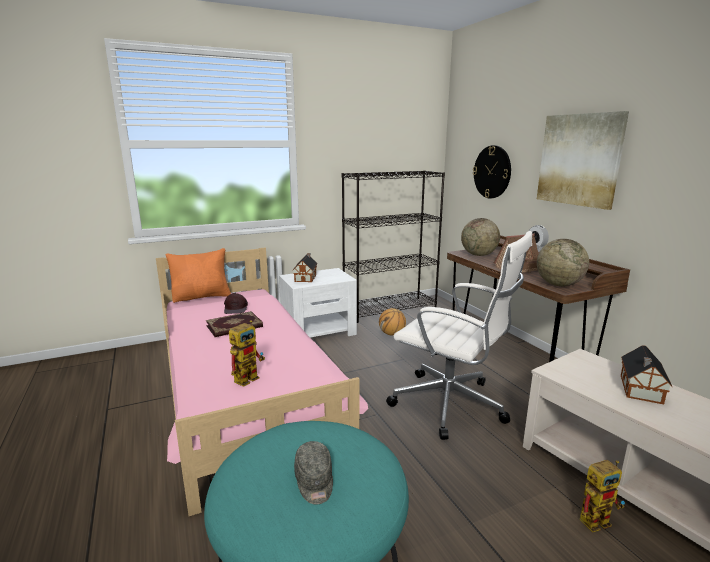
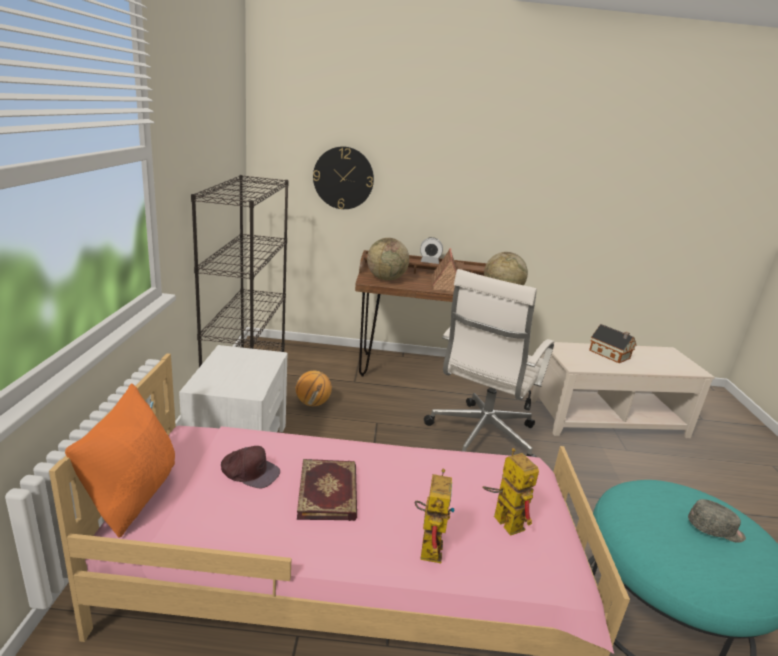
camera: 65 degrees left, 5 degrees up
toy house [292,253,318,282] -> none
white office chair [386,231,532,440] -> white office chair turned 150 degrees clockwise [424,269,554,457]
picture [537,111,629,210] -> none
toy robot [579,460,625,532] -> toy robot moved to [415,469,454,563]

